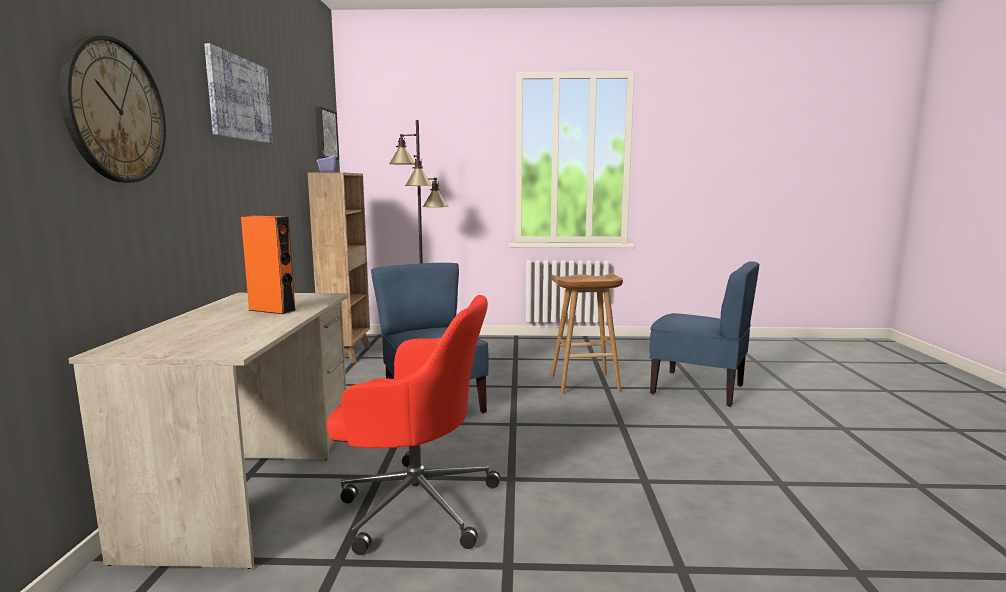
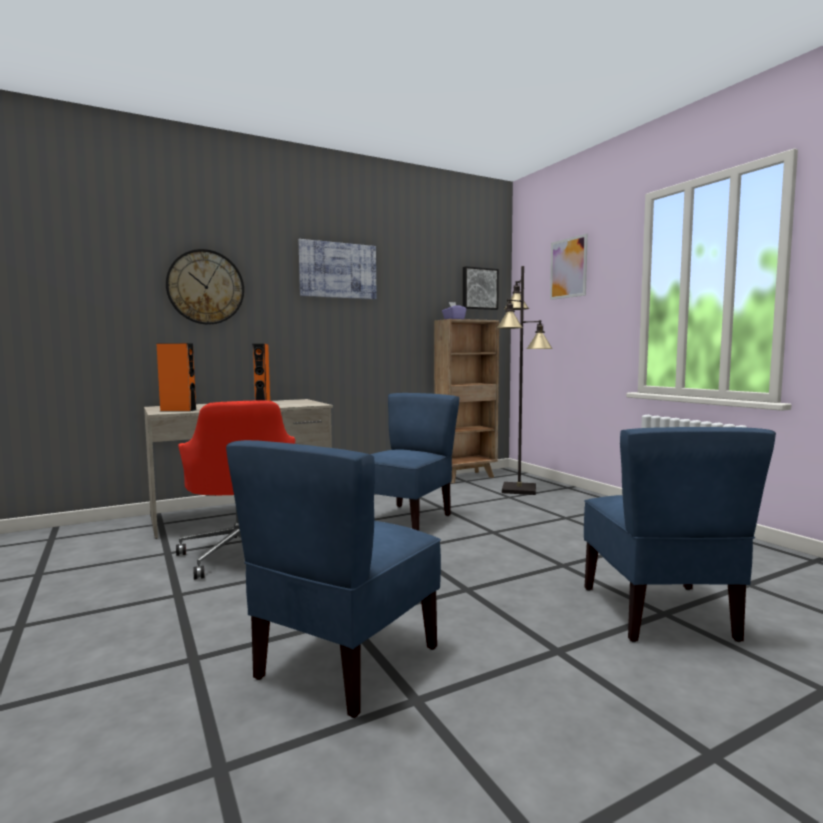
camera: 60 degrees right, 5 degrees down
brown stool [551,273,623,394] -> none
none -> orange speaker [157,343,196,412]
none -> blue chair [226,440,441,718]
none -> picture [550,234,588,300]

